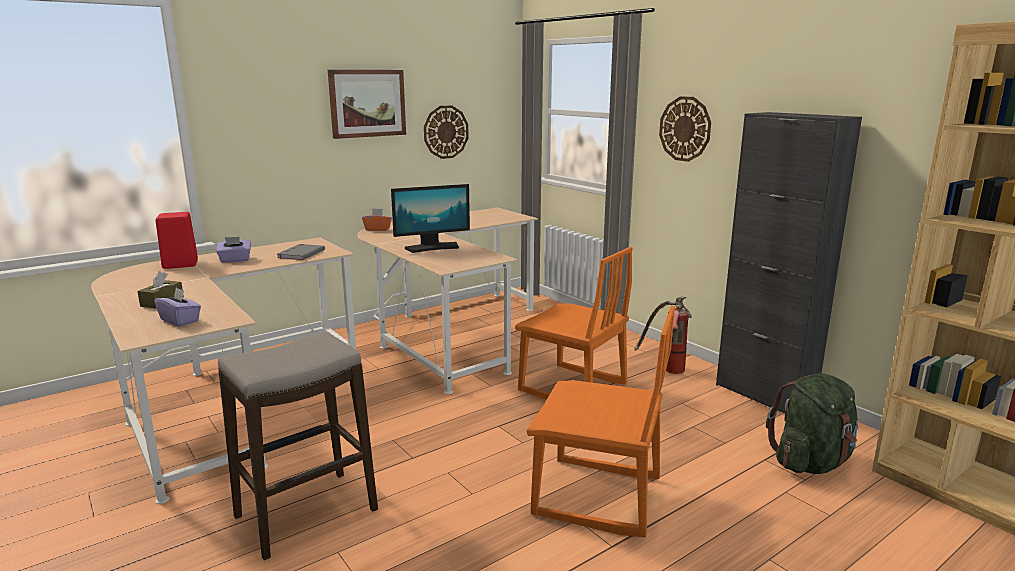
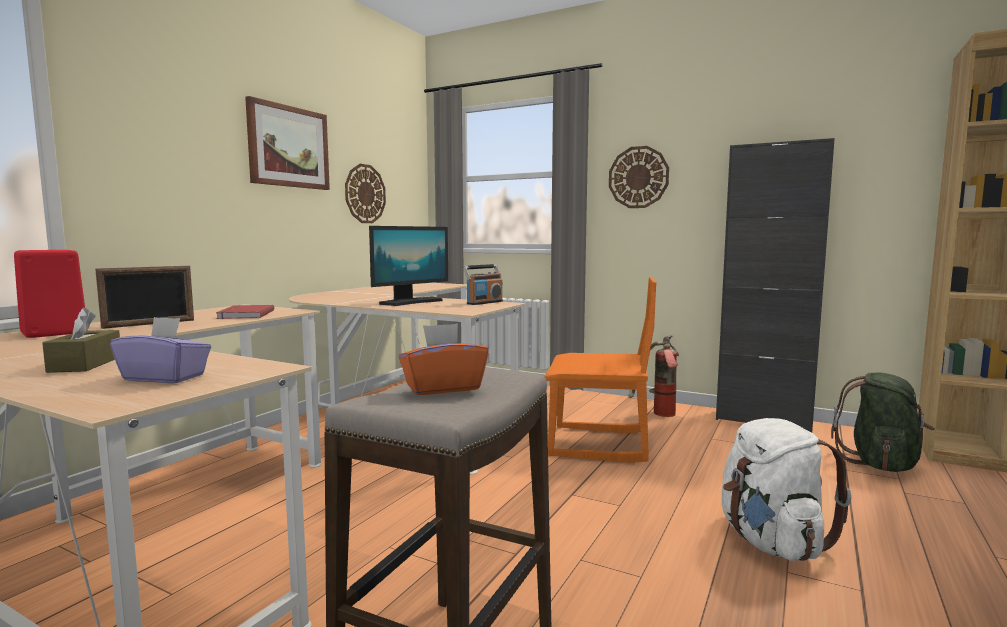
camera: 25 degrees left, 10 degrees down
purple tissue box [216,237,251,263] -> picture frame [95,266,194,329]
grey book [277,244,325,260] -> red book [216,305,274,319]
orange tissue box [362,208,392,231] -> orange tissue box moved to [398,323,489,395]
orange chair [527,305,675,537] -> white backpack [722,418,851,561]
none -> radio [463,264,503,305]

